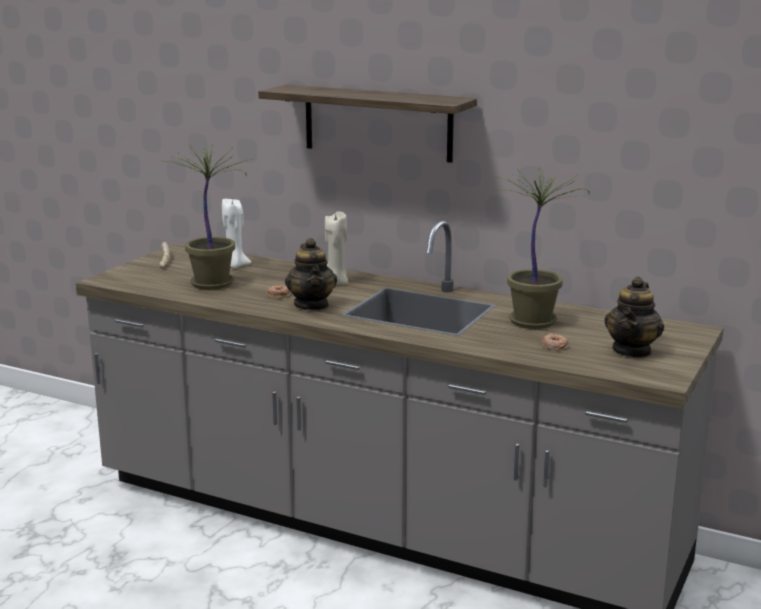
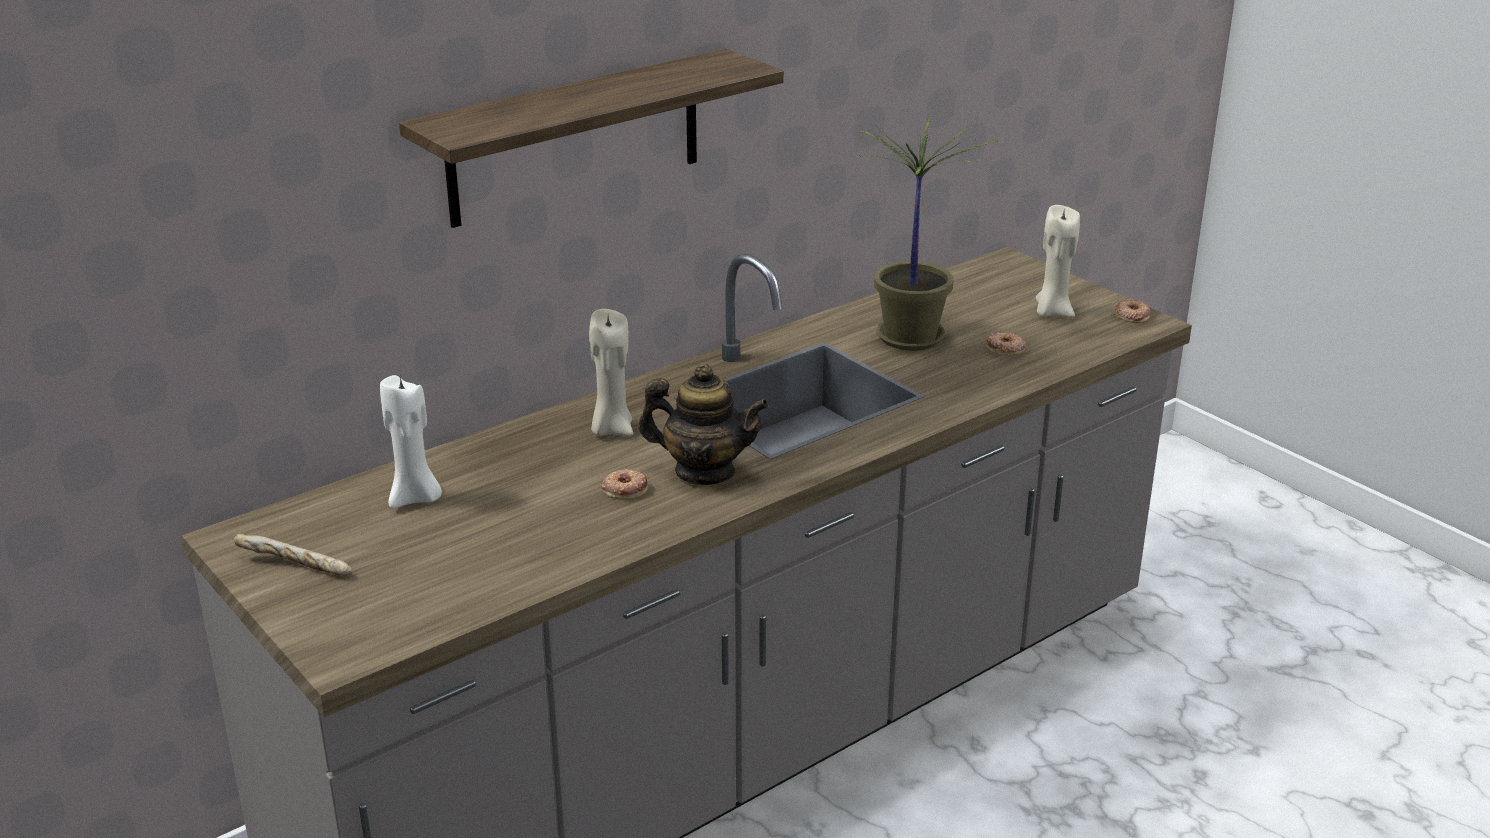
camera: 65 degrees left, 10 degrees up
potted plant [164,144,251,290] -> none
teapot [604,276,664,358] -> beige candle [1036,205,1080,317]
none -> donut [1115,299,1151,323]

